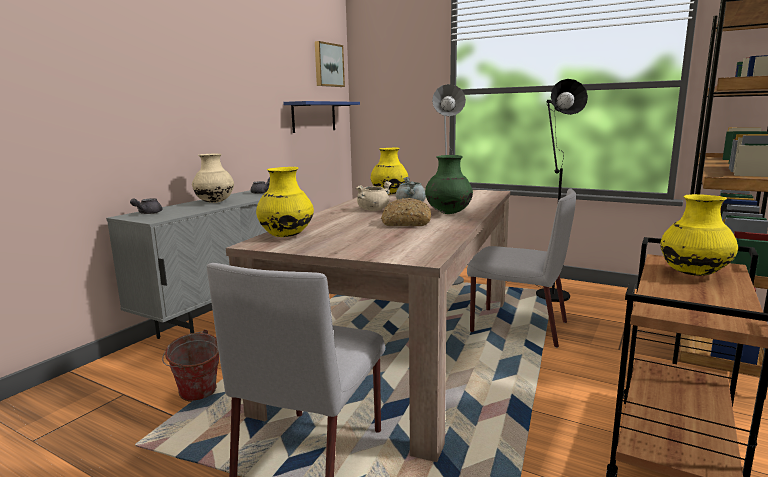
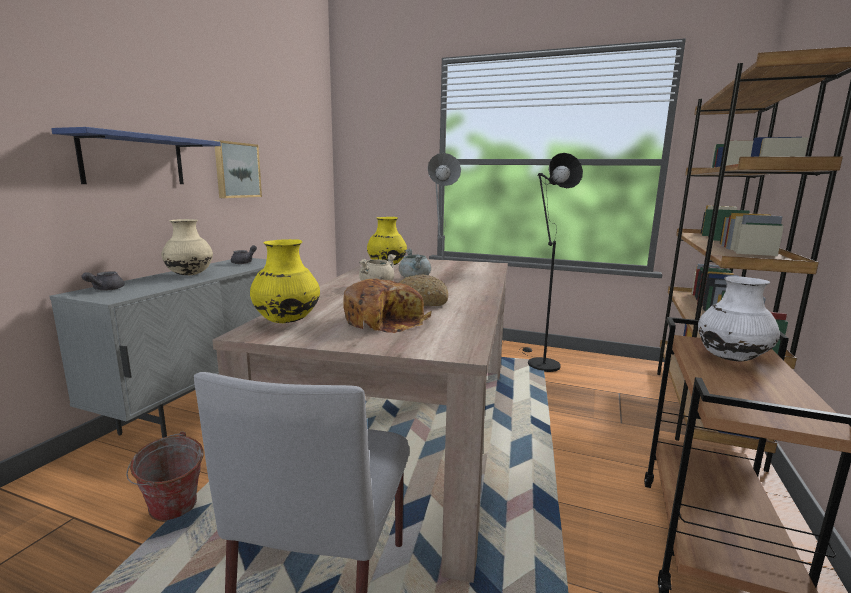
camera: 10 degrees left, 0 degrees up
blue shelf [283,101,360,133] -> blue shelf moved to [51,127,221,184]
picture [315,41,345,87] -> picture moved to [214,140,262,198]
green vase [425,155,473,214] -> none
grey chair [467,188,576,348] -> none
yellow vase [660,194,738,276] -> white vase [698,276,780,362]
none -> bread [343,279,432,333]

